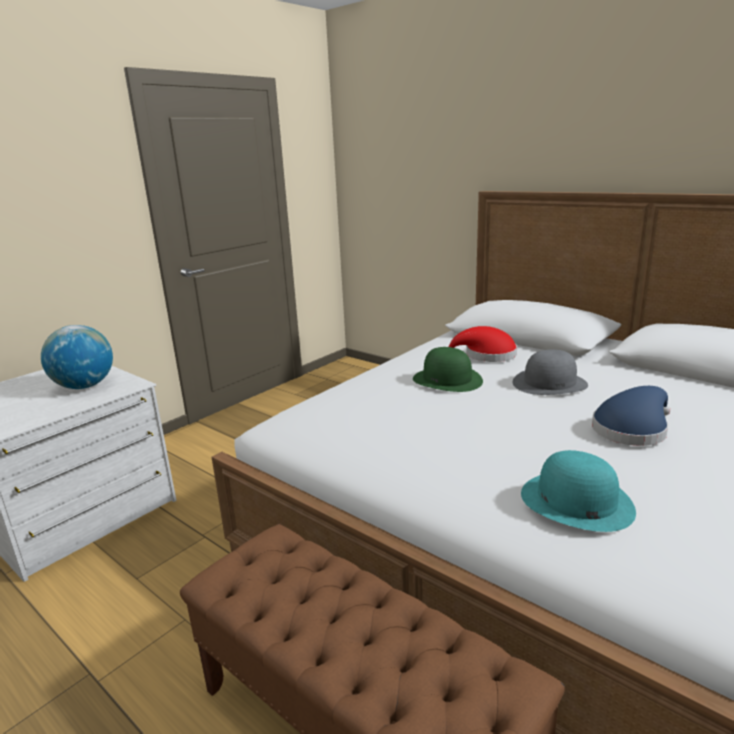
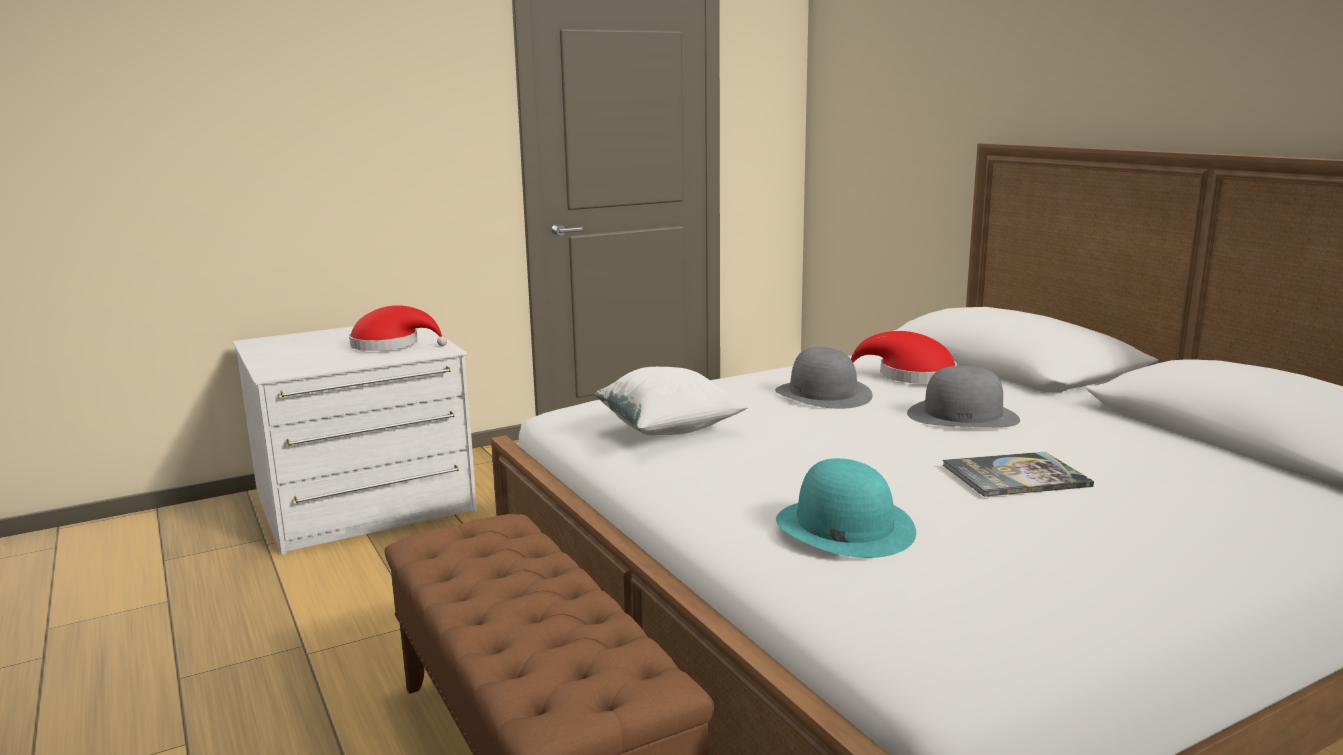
camera: 20 degrees right, 5 degrees down
globe [41,325,113,389] -> red hat [349,305,447,351]
green hat [413,347,483,392] -> grey hat [775,347,873,409]
blue hat [592,386,671,446] -> book [943,452,1094,497]
none -> white pillow [594,367,748,435]

